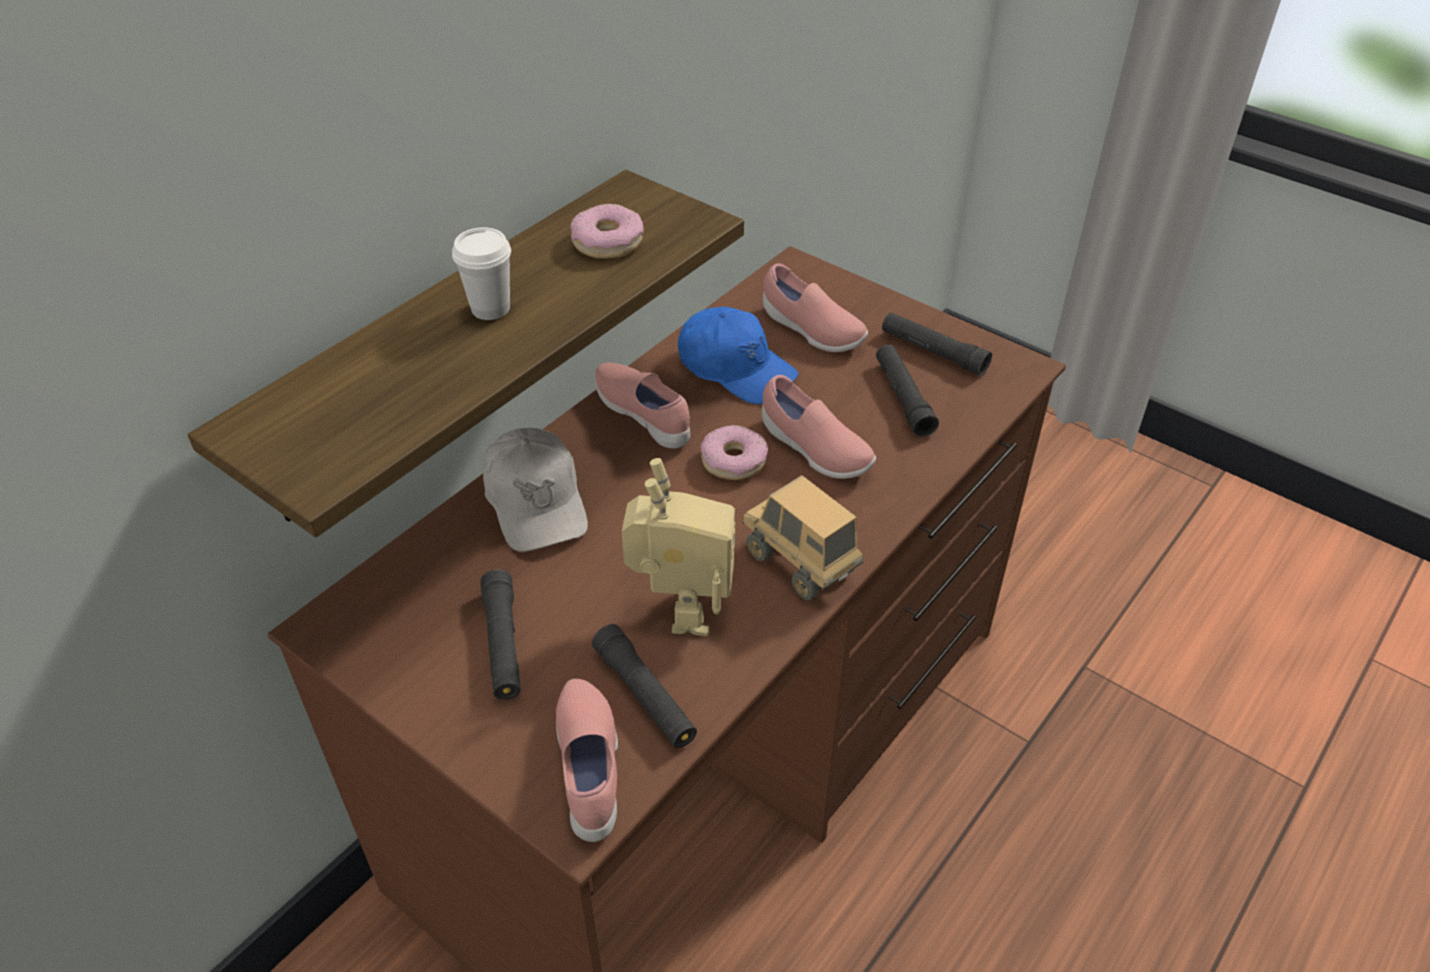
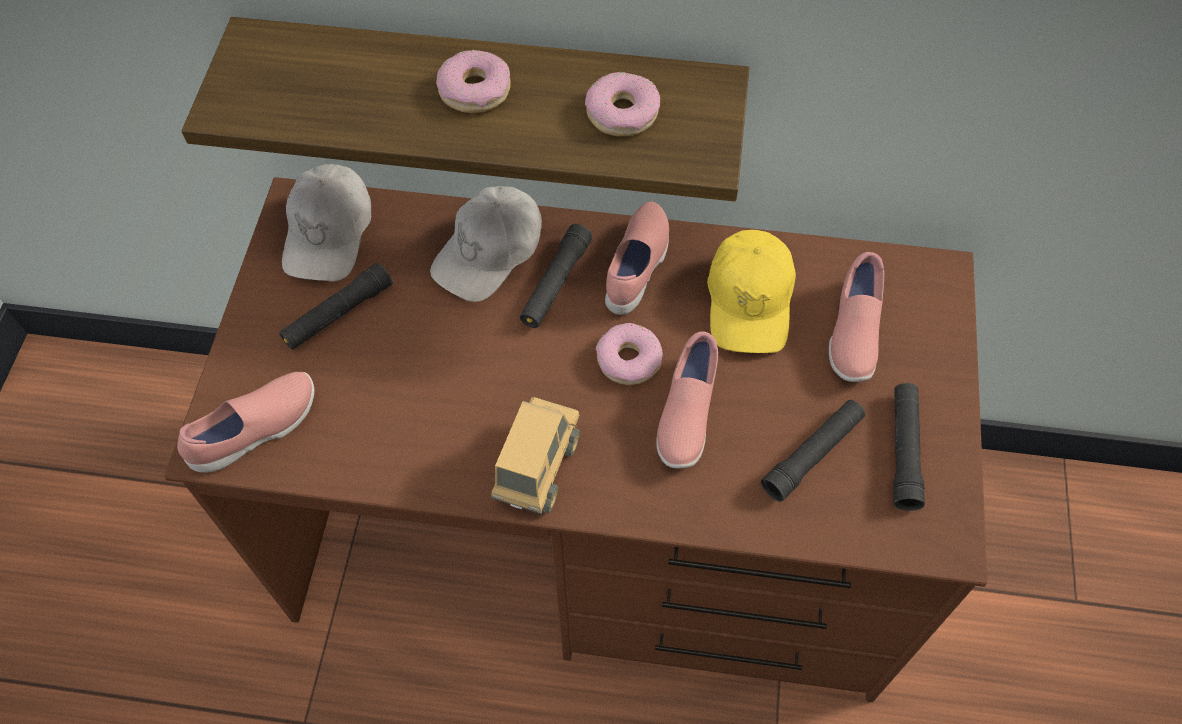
camera: 60 degrees right, 15 degrees up
white cup [452,227,511,320] -> donut [436,50,511,113]
black flashlight [592,624,697,748] -> black flashlight moved to [520,224,593,328]
toy robot [622,458,735,636] -> none
blue cap [678,307,798,404] -> yellow cap [707,230,796,353]
none -> white cap [282,164,371,281]

